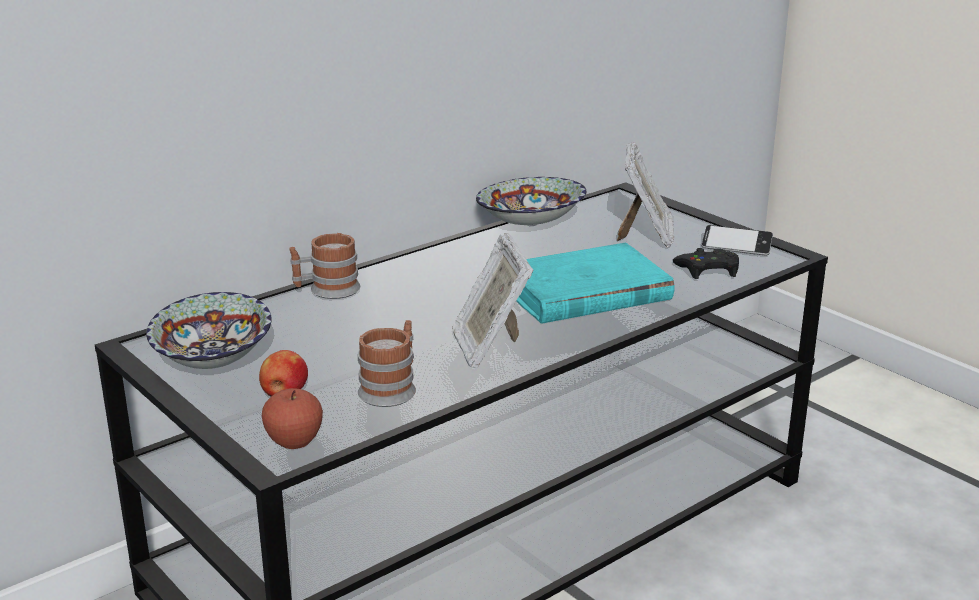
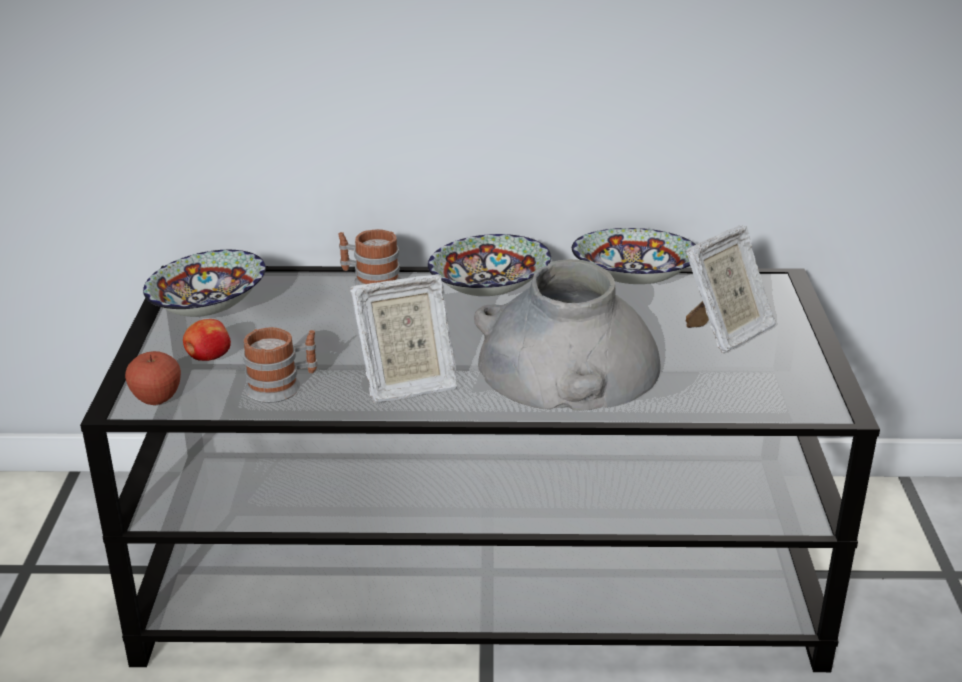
camera: 40 degrees right, 5 degrees up
picture frame [452,233,533,370] -> picture frame turned 135 degrees counterclockwise [350,274,458,403]
turquoise book [516,243,674,324] -> grey vase [474,259,660,410]
black game controller [673,248,739,279] -> none
phone [701,225,773,255] -> none
none -> bowl [428,234,551,296]

